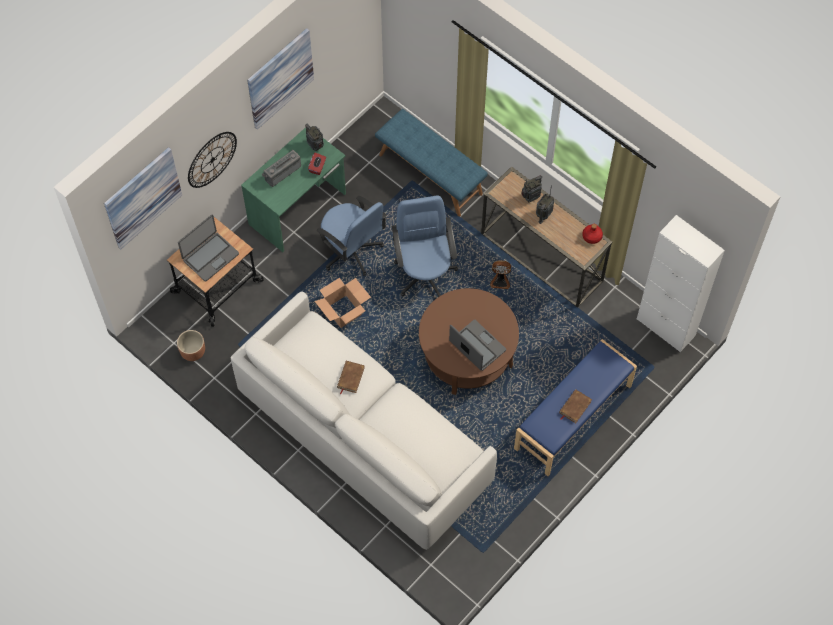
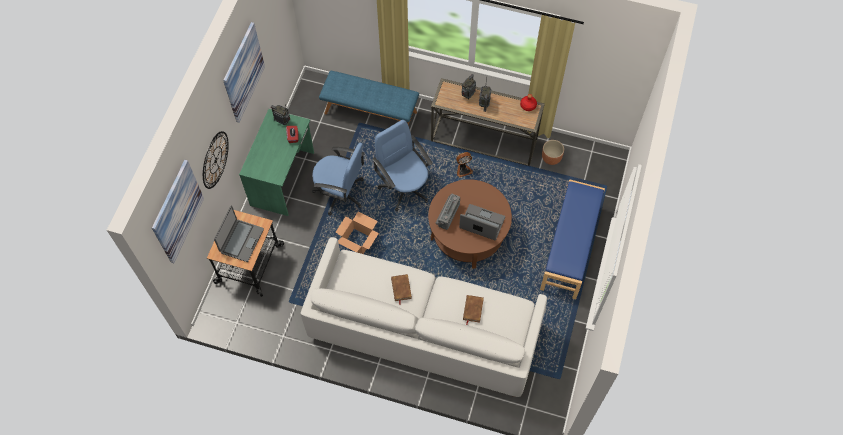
camera: 25 degrees left, 0 degrees up
brown planter [177,330,205,361] -> brown planter moved to [542,140,564,165]
radio [262,150,301,187] -> radio moved to [436,194,460,230]
brown book [559,389,592,423] -> brown book moved to [463,295,484,325]
white cabinet [637,215,725,352] -> none

